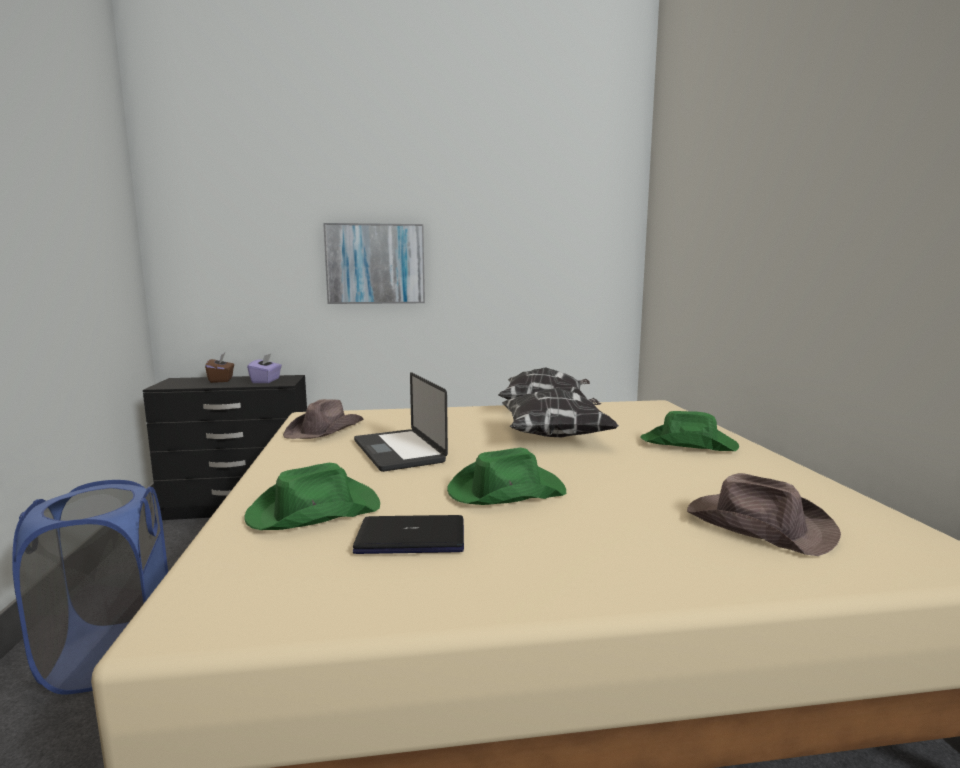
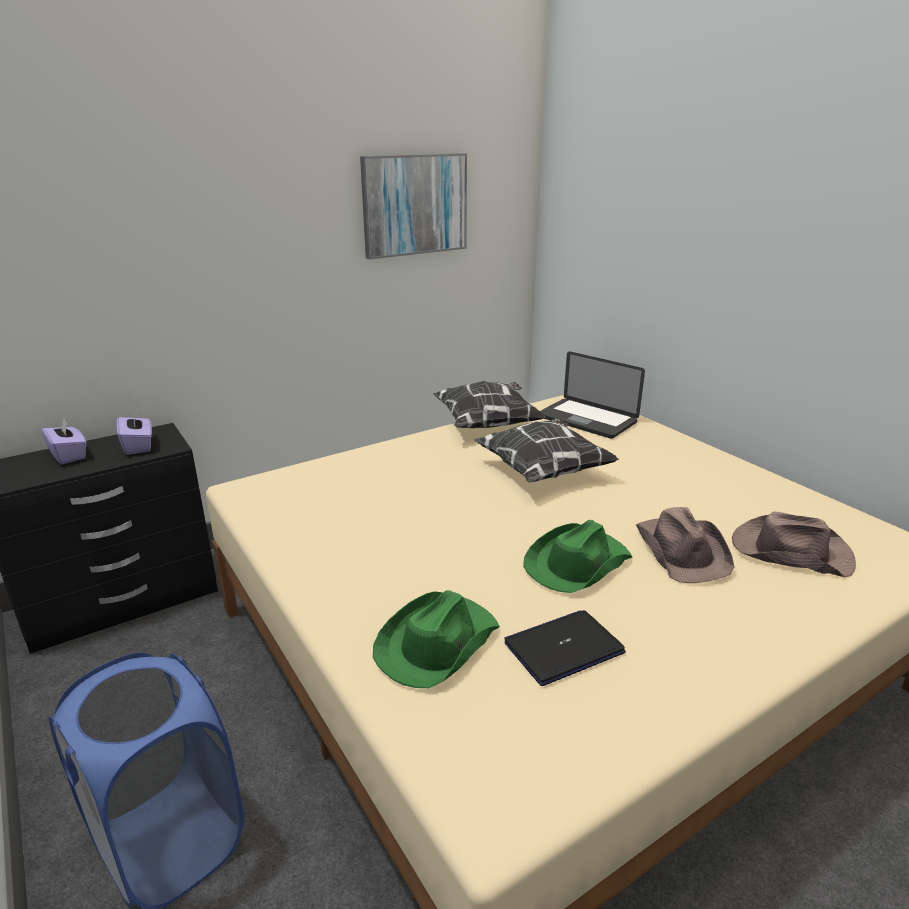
camera: 25 degrees left, 15 degrees up
brown tissue box [205,353,234,383] -> purple tissue box [41,417,86,465]
brown hat [283,399,363,439] -> brown hat moved to [636,507,734,583]
picture [323,223,425,304] -> picture moved to [360,153,467,259]
laptop [354,372,448,472] -> laptop moved to [540,351,645,439]
green hat [640,411,739,451] -> none

